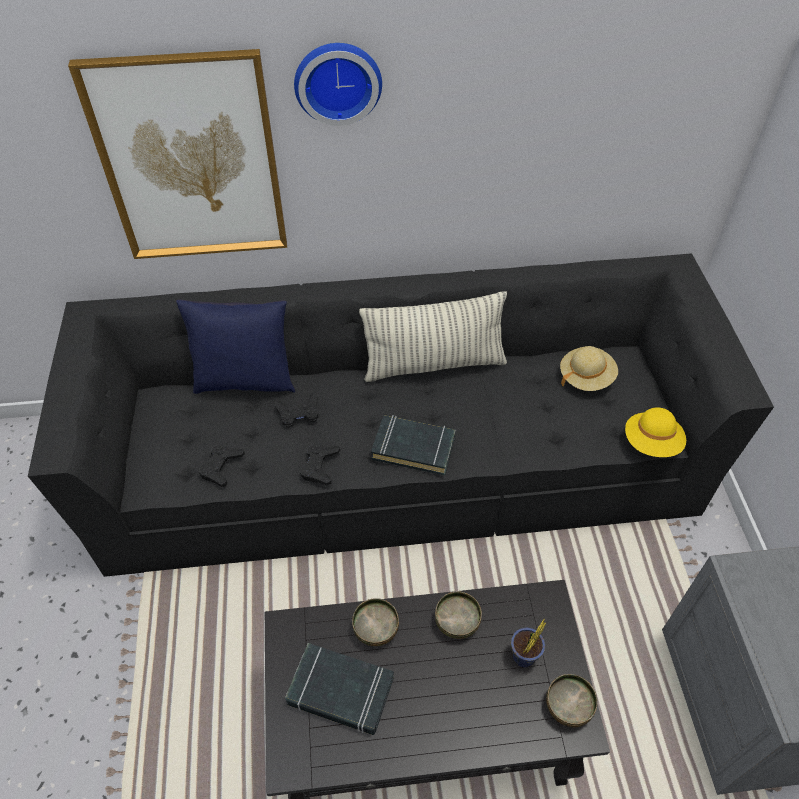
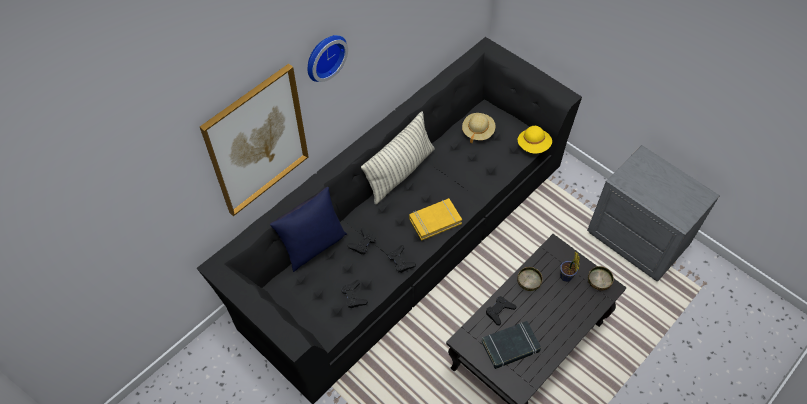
camera: 40 degrees left, 5 degrees up
bowl [352,598,399,646] -> black game controller [486,296,517,326]
black book [371,415,456,475] -> yellow book [409,198,462,241]

